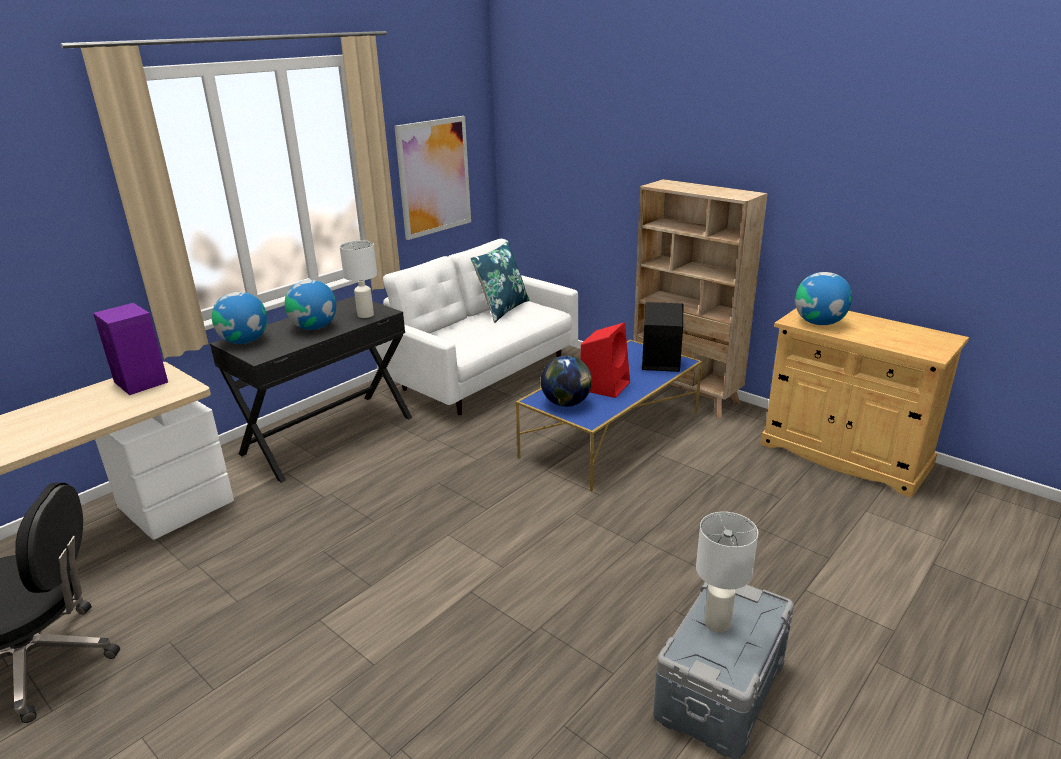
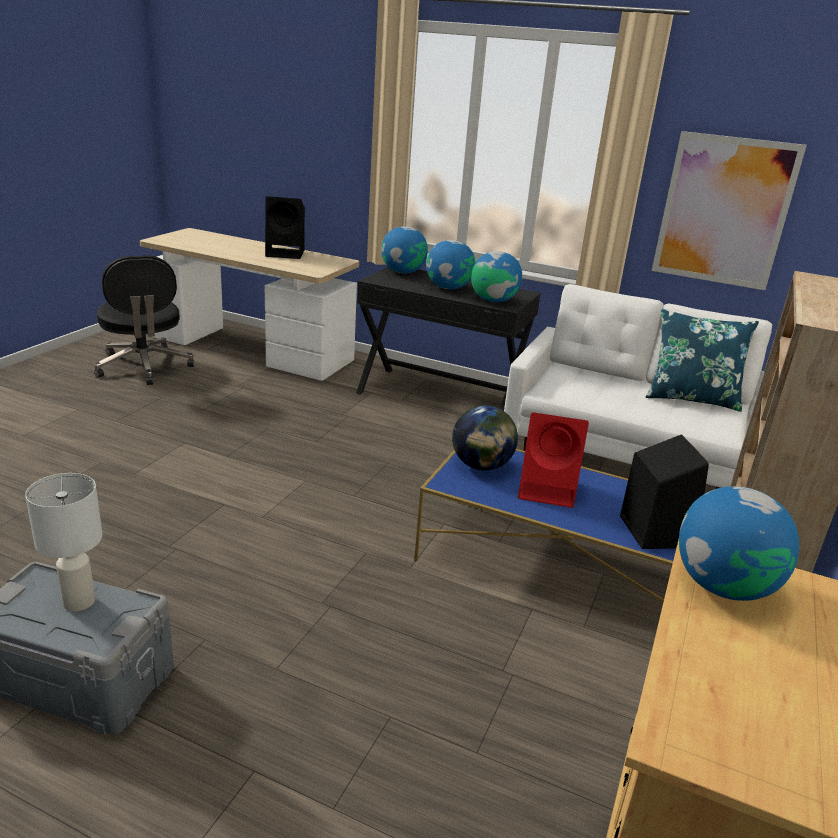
camera: 70 degrees right, 0 degrees up
purple speaker [93,303,168,395] -> none
white table lamp [339,240,377,318] -> globe [471,251,522,302]
none -> black speaker [265,196,305,259]

